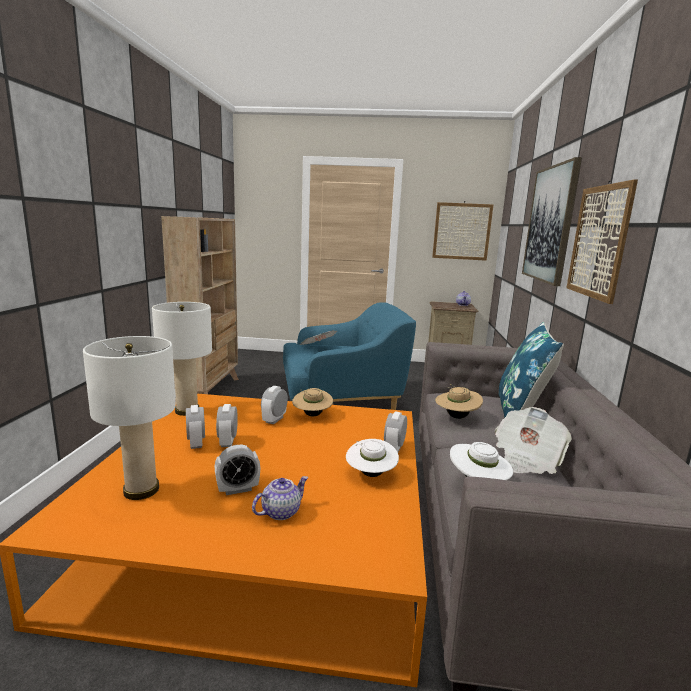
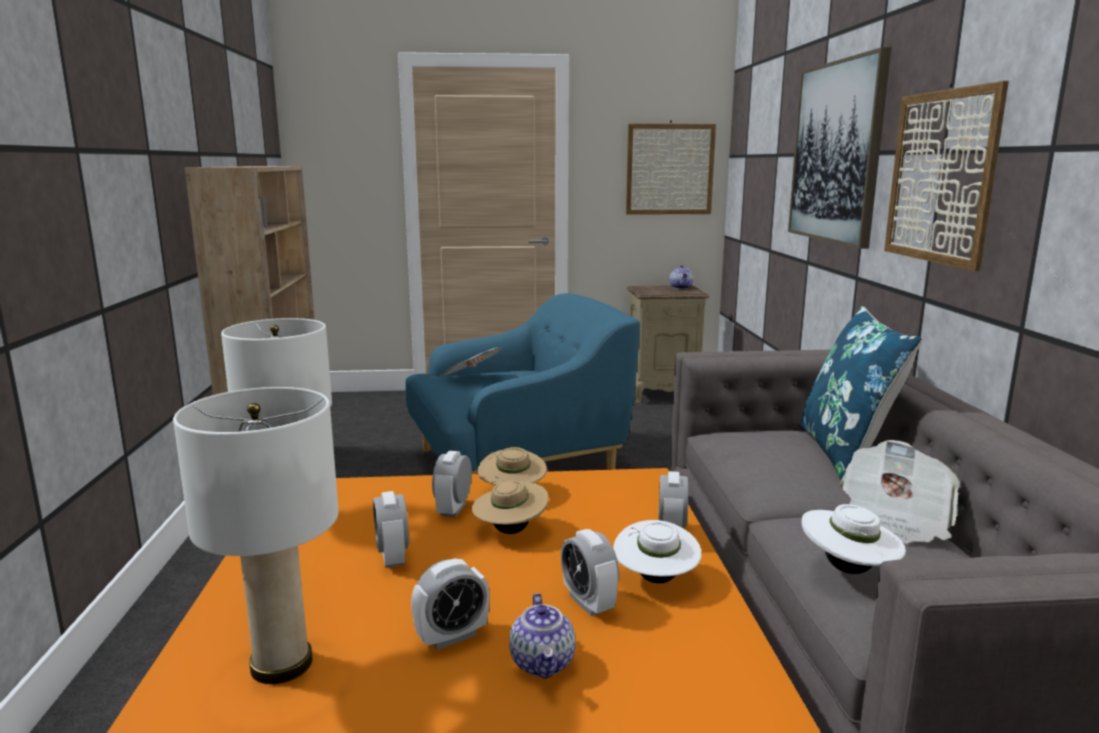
camera: 10 degrees left, 0 degrees up
alarm clock [186,405,205,449] -> alarm clock moved to [561,529,619,616]
teapot [252,476,308,520] -> teapot turned 135 degrees clockwise [509,593,576,679]
beige hat [435,384,483,419] -> beige hat moved to [472,477,549,534]

